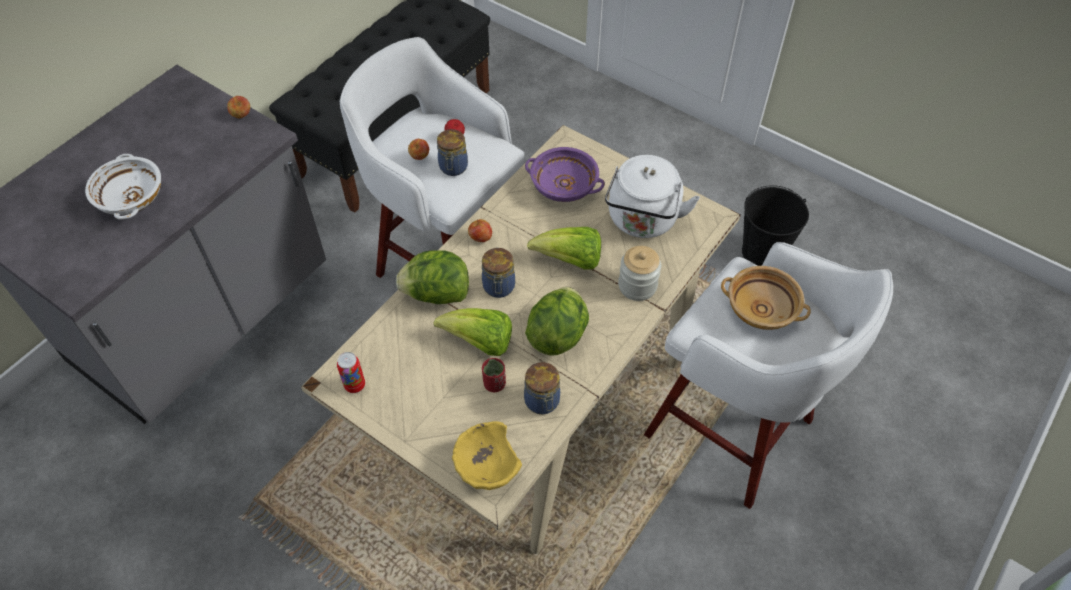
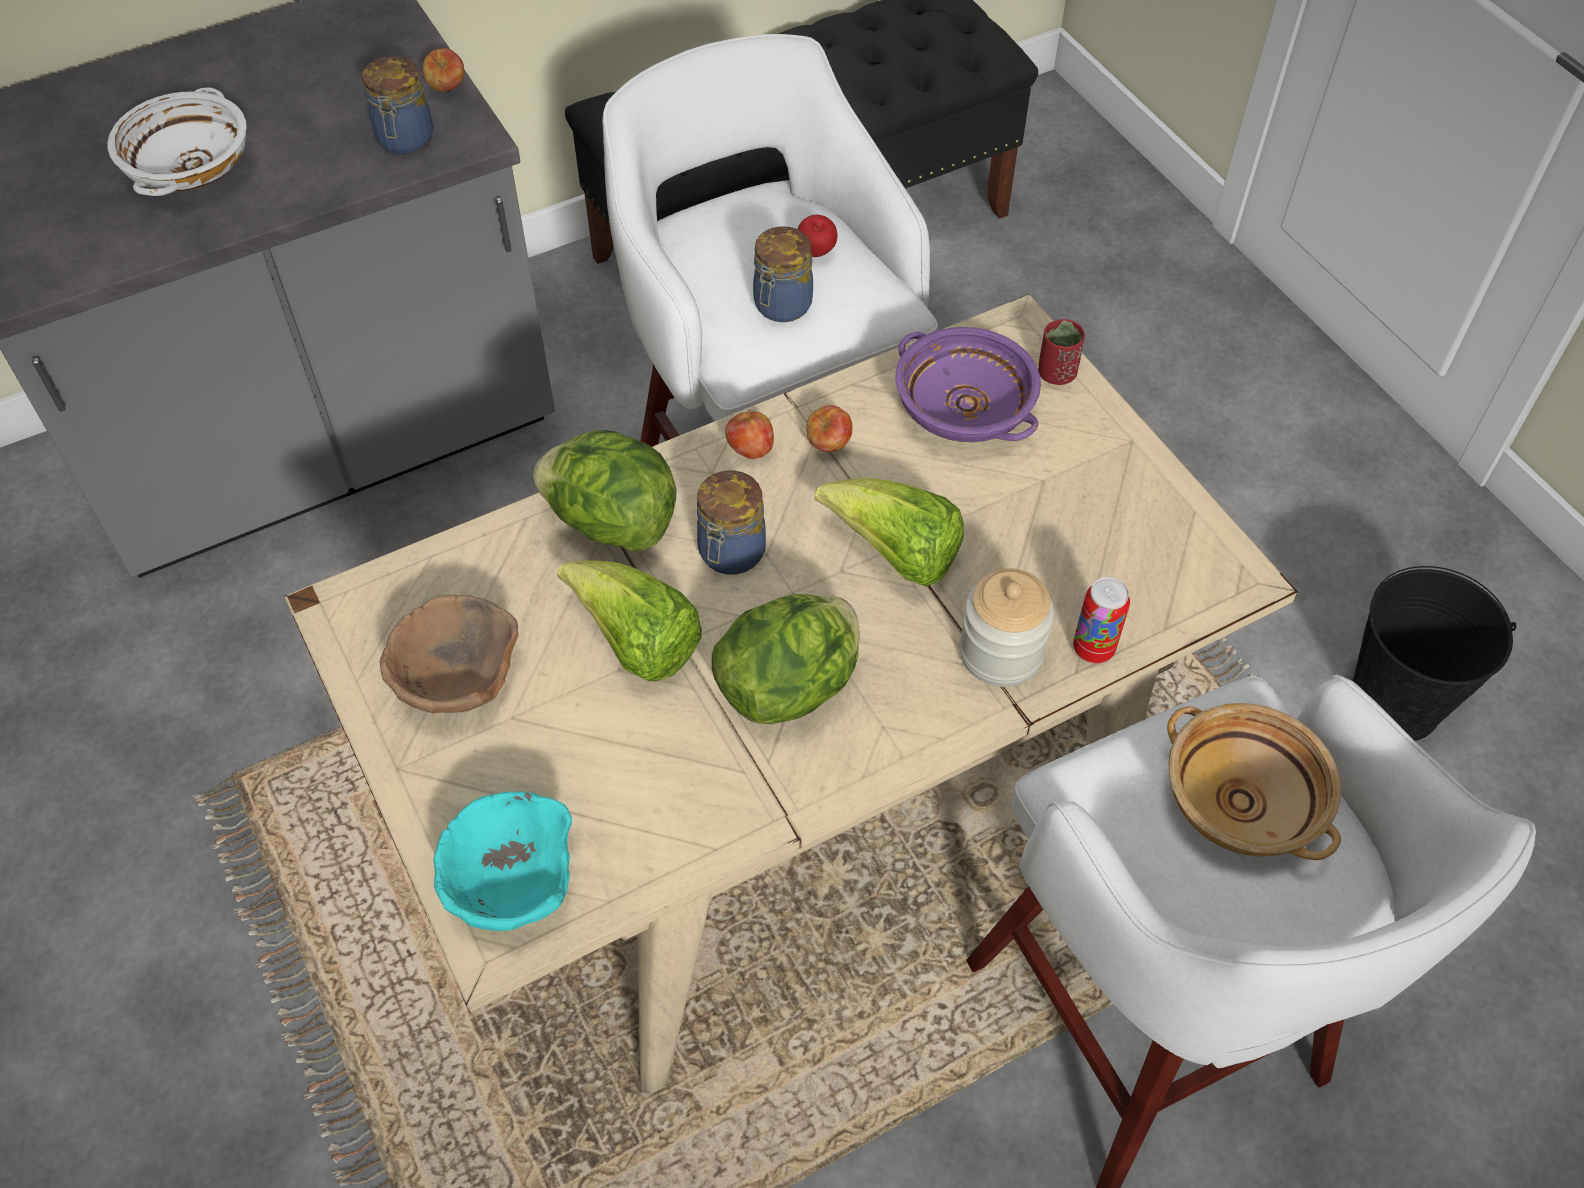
camera: 25 degrees right, 0 degrees up
can [337,352,365,393] -> can moved to [1073,577,1130,664]
apple [408,139,429,160] -> apple moved to [806,405,852,452]
yellow bowl [452,421,522,490] -> turquoise bowl [433,791,572,931]
red cup [482,358,506,392] -> red cup moved to [1038,319,1085,385]
jar [524,362,560,414] -> jar moved to [362,56,433,154]
white kettle [605,155,700,238] -> none
none -> brown bowl [380,595,518,714]

